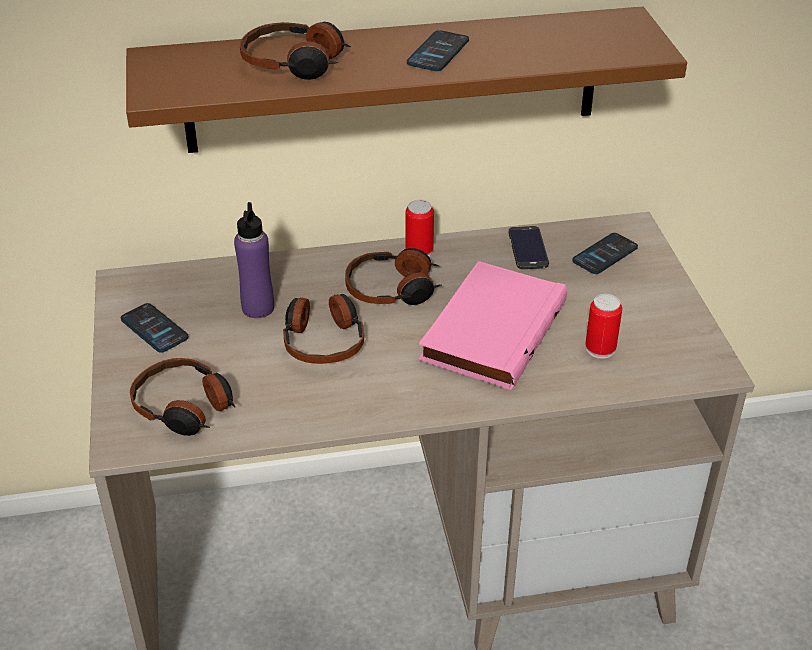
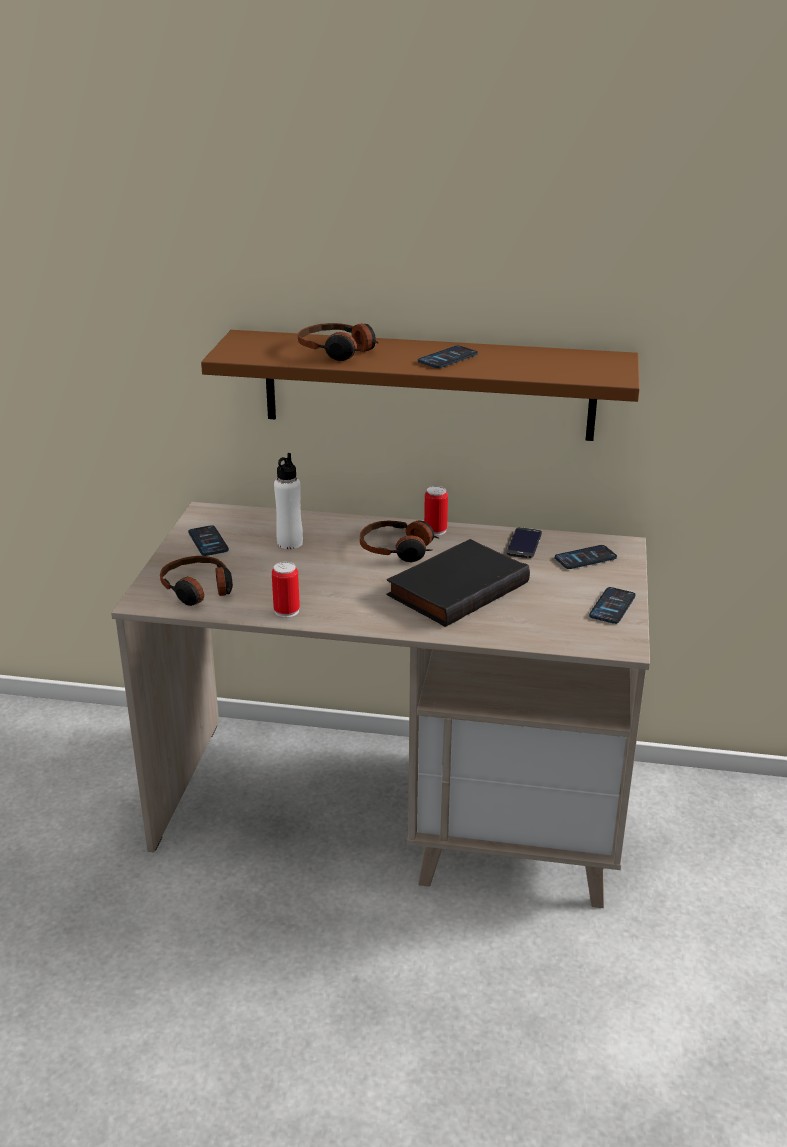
camera: 20 degrees right, 10 degrees down
purple bottle [234,202,274,318] -> white bottle [274,453,303,549]
headphones [283,294,364,364] -> none
pink book [419,261,567,390] -> black book [387,539,530,627]
can [585,294,622,359] -> can moved to [272,562,300,618]
none -> phone [589,587,635,624]

